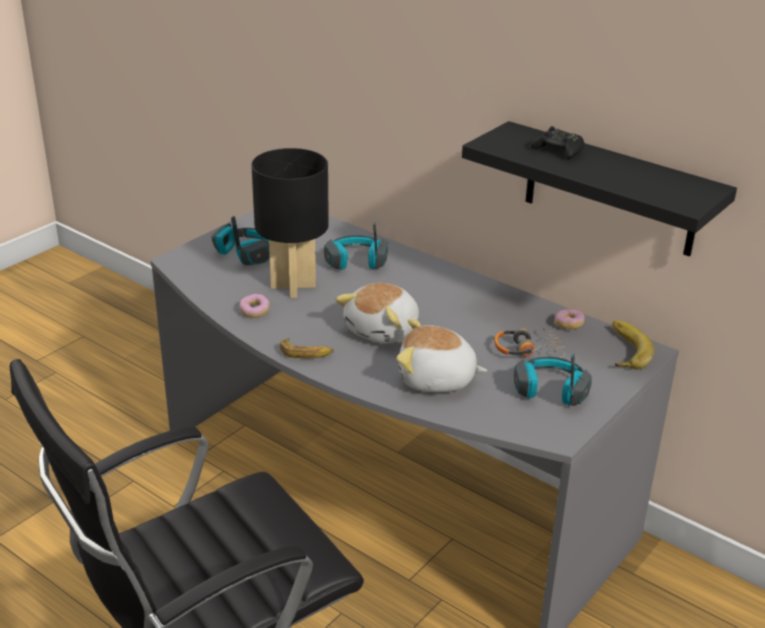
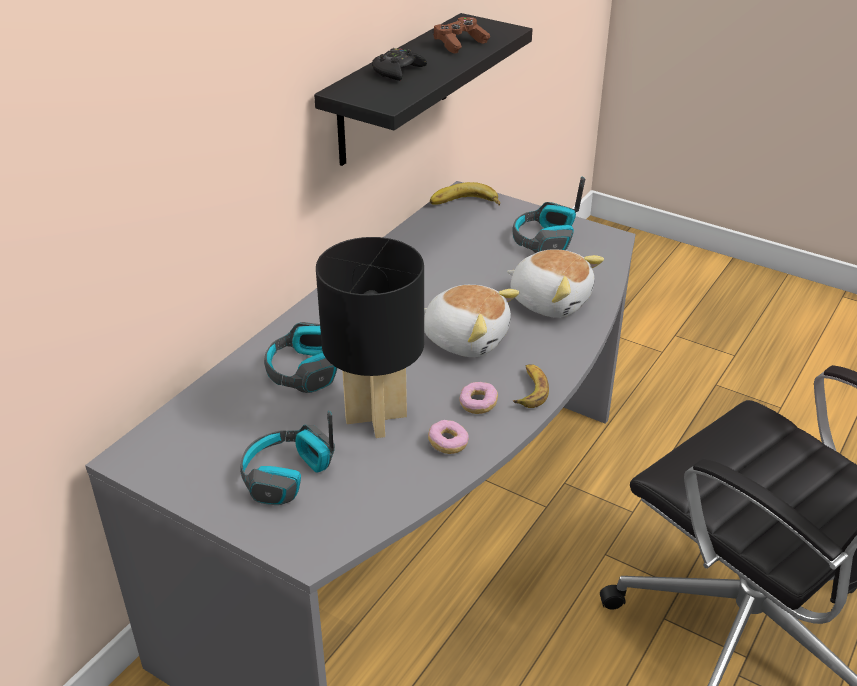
camera: 95 degrees left, 5 degrees up
plush toy [397,319,487,392] -> plush toy turned 60 degrees counterclockwise [507,249,604,318]
headphones [494,326,565,358] -> none
donut [555,309,585,329] -> donut moved to [459,382,498,414]
none -> brown game controller [433,17,490,54]

